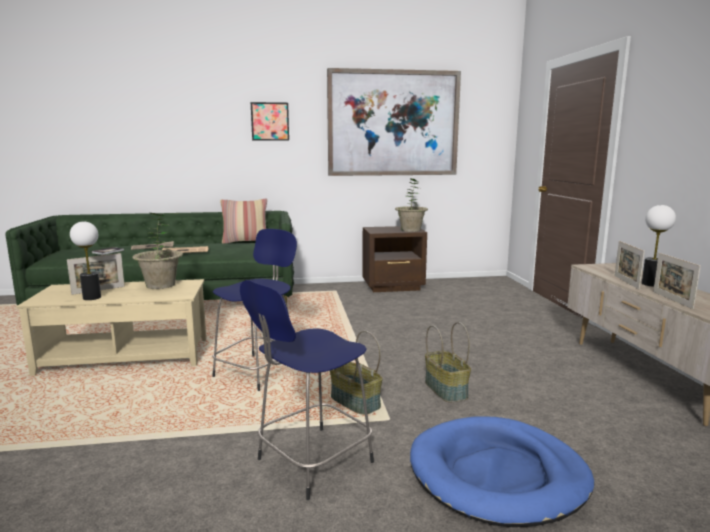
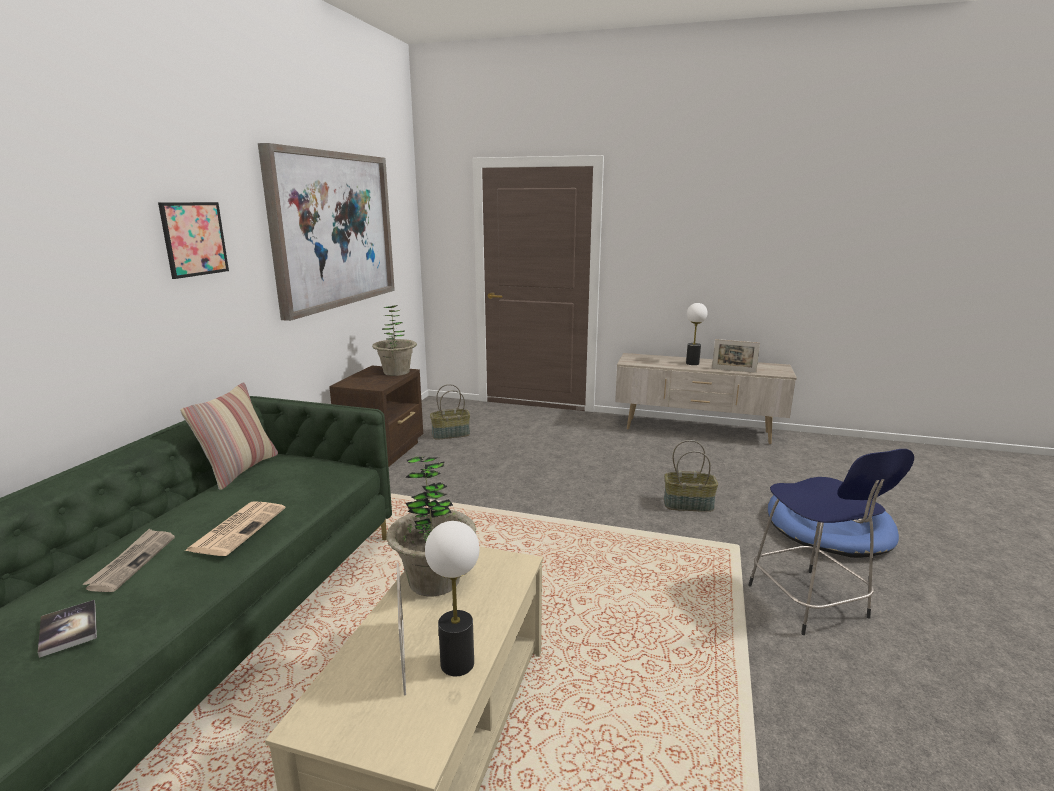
camera: 65 degrees left, 5 degrees up
blue stool [212,229,297,391] -> none
basket [330,331,383,415] -> basket moved to [430,384,470,439]
picture frame [615,241,645,289] -> none

